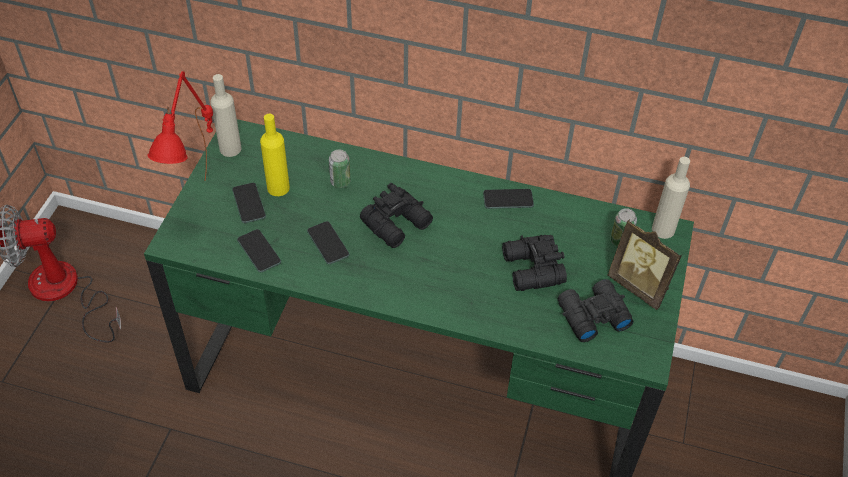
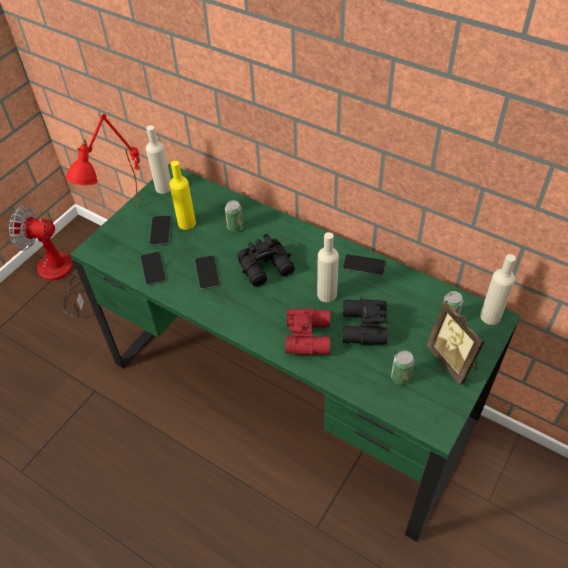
camera: 20 degrees right, 0 degrees up
black binoculars [558,279,633,342] -> can [391,350,414,385]
none -> red binoculars [285,307,330,355]
none -> beige bottle [317,232,339,302]

